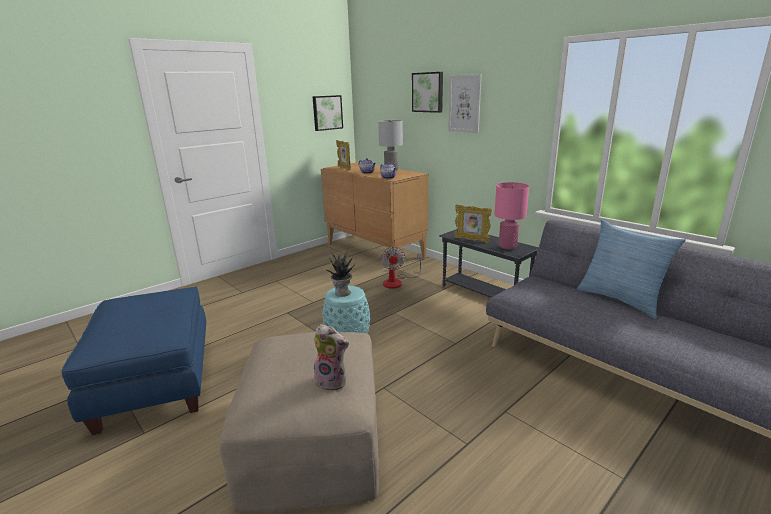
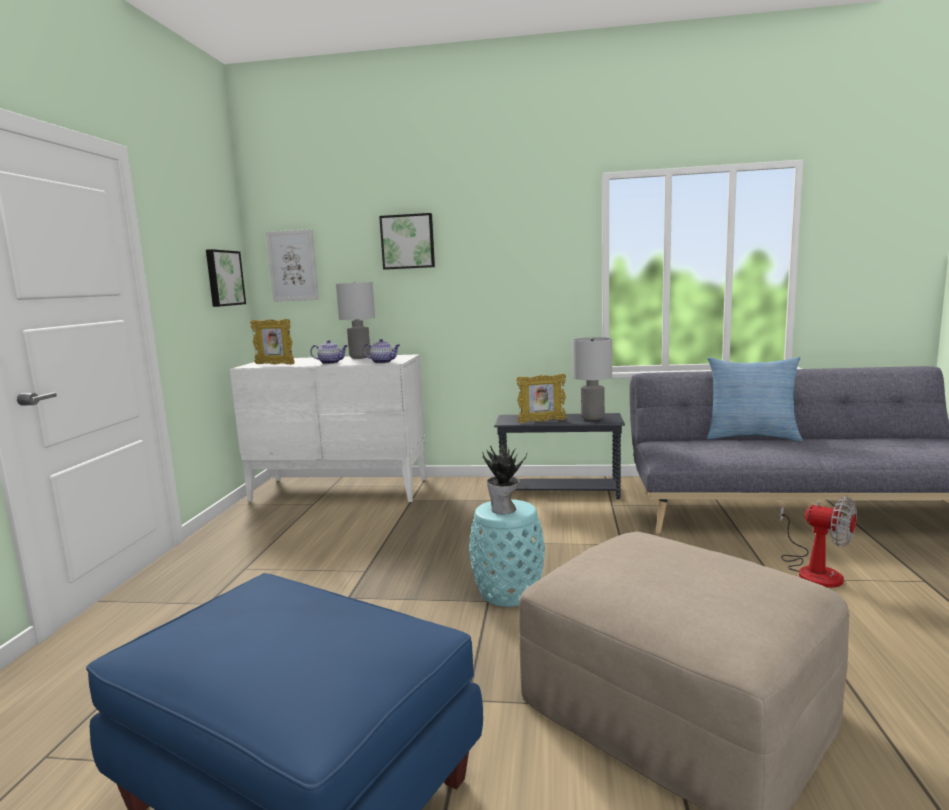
camera: 40 degrees left, 10 degrees down
plush toy [314,324,349,391] -> none
brown cabinet [321,162,429,271] -> white cabinet [230,354,426,502]
fan [381,247,422,289] -> fan moved to [780,496,857,588]
picture [448,74,482,133] -> picture moved to [266,229,319,302]
pink table lamp [494,182,529,249] -> grey table lamp [572,337,612,420]

